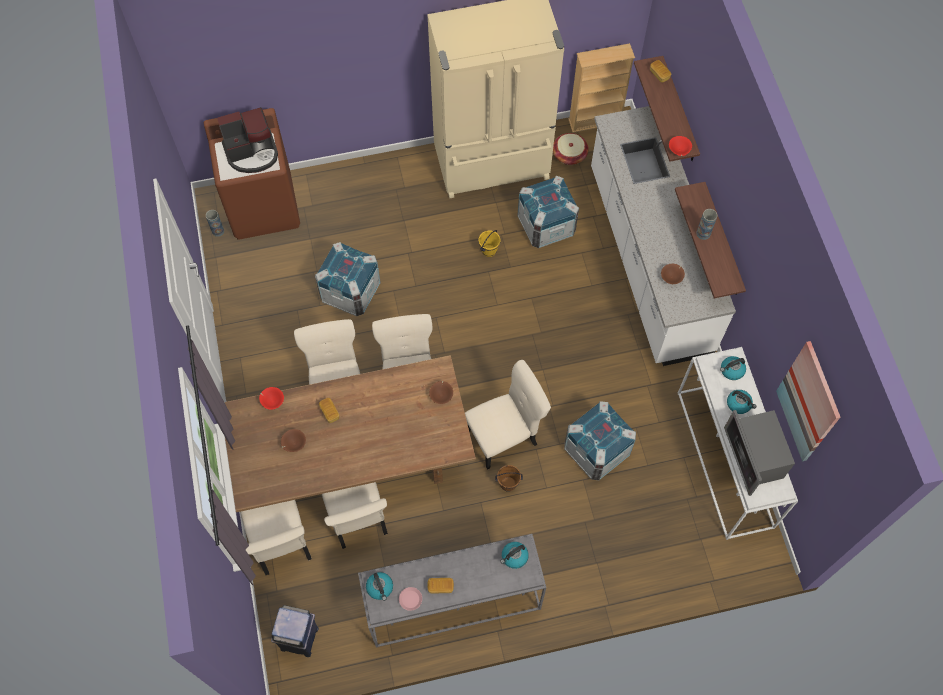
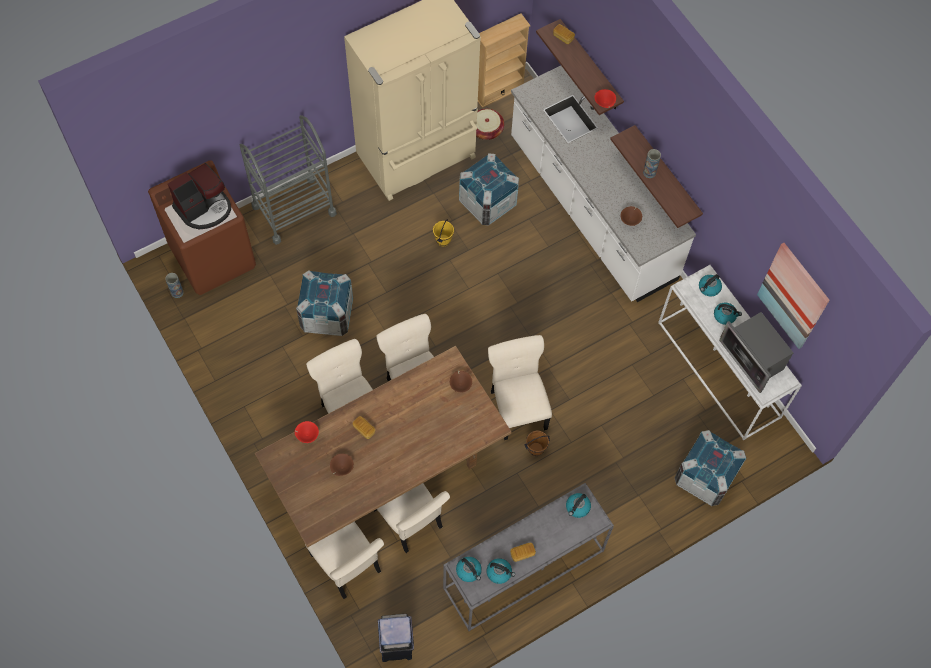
camera: 20 degrees left, 0 degrees up
pink plate [399,587,422,611] -> kettle [487,558,515,584]
beige chair [465,360,551,470] -> beige chair turned 60 degrees counterclockwise [488,335,552,440]
crate [564,401,636,480] -> crate moved to [675,430,747,506]
none -> grey cart [240,115,337,245]

